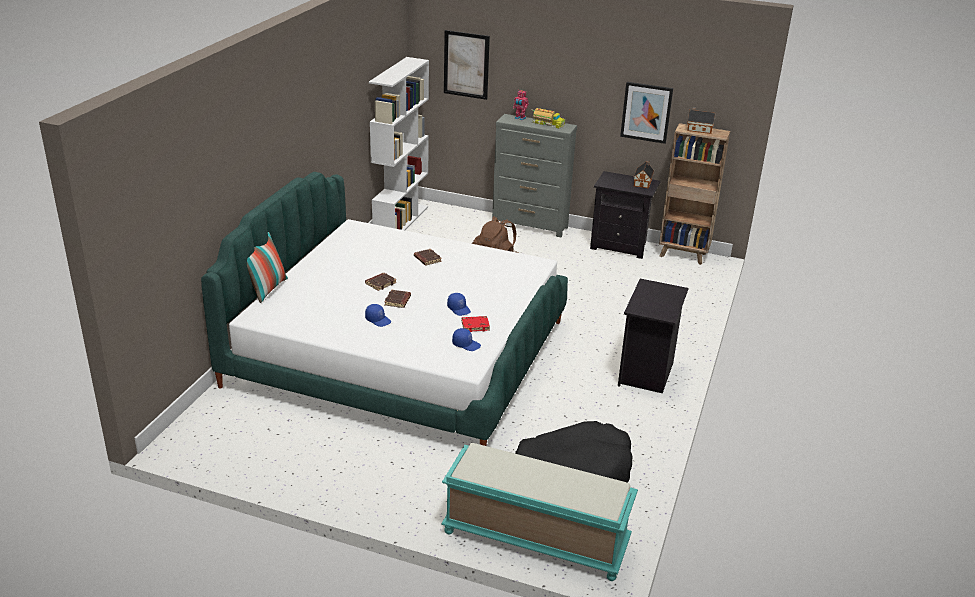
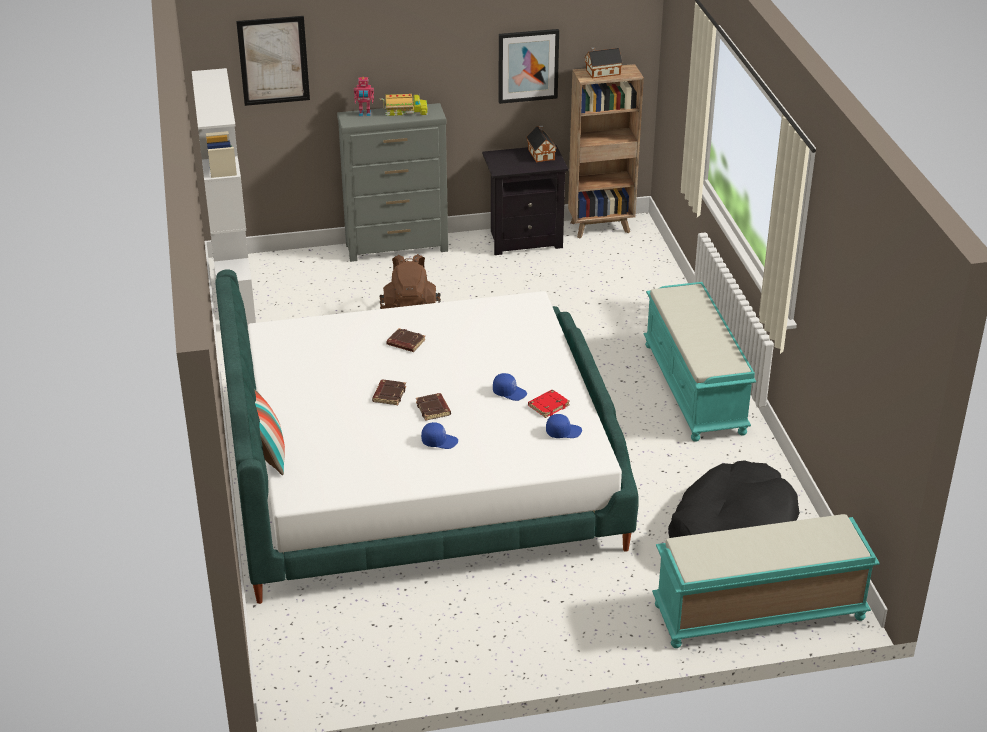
camera: 30 degrees left, 5 degrees up
black nightstand [618,279,688,394] -> turquoise bench [643,282,756,442]

